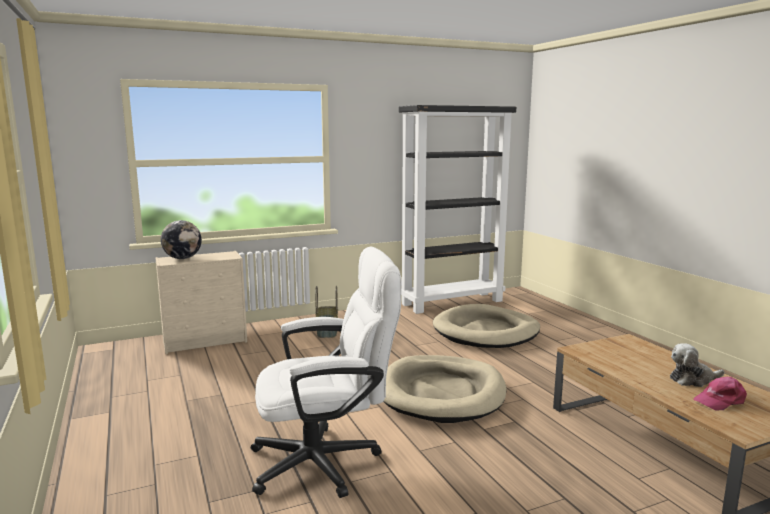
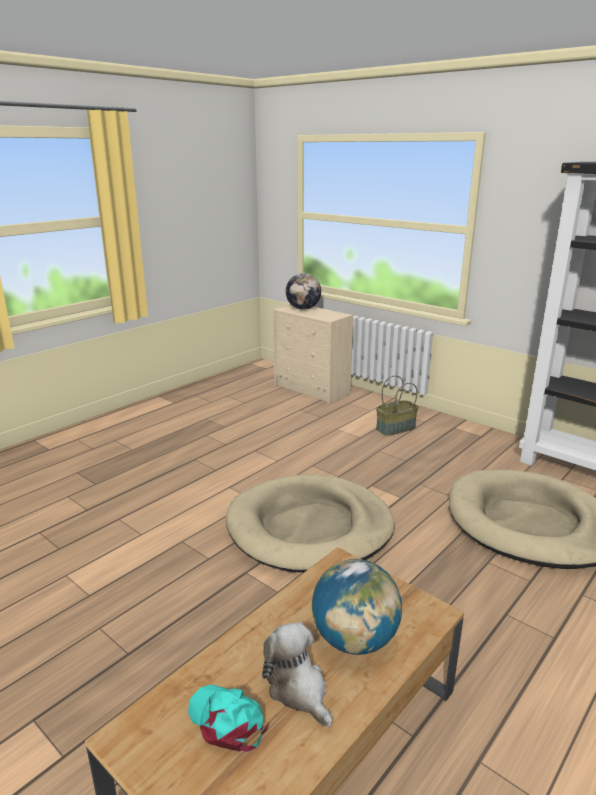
camera: 65 degrees right, 10 degrees up
white office chair [251,246,402,498] -> none
pink cap [694,377,747,411] -> turquoise cap [188,684,269,752]
none -> globe [312,559,402,655]

